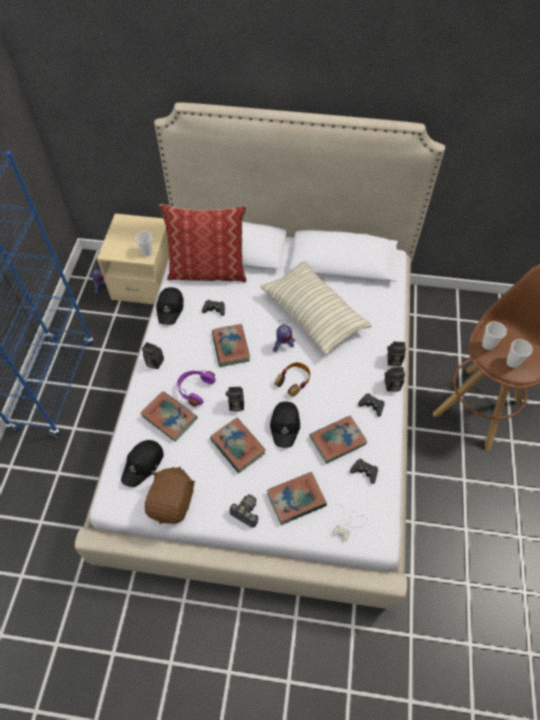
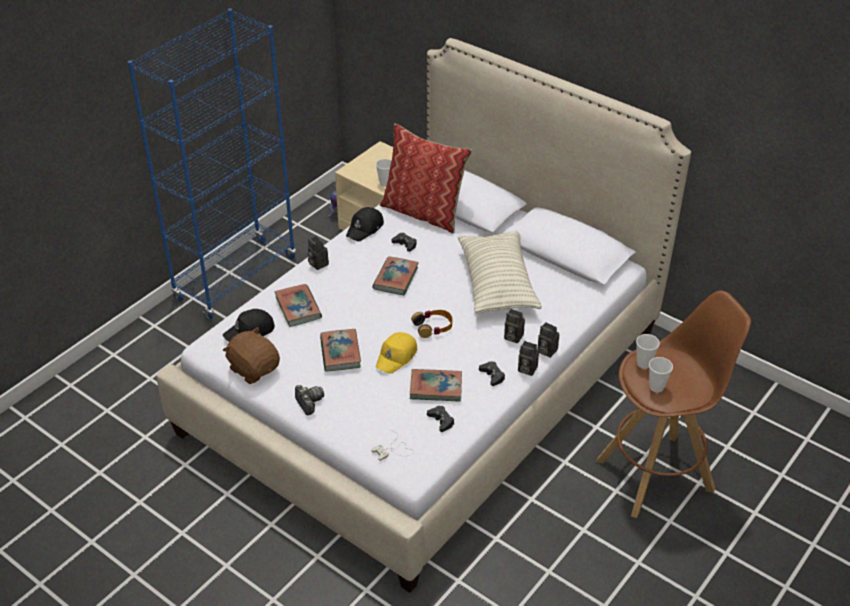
camera: 30 degrees right, 15 degrees down
brown plush toy [145,467,195,524] -> brown plush toy turned 90 degrees counterclockwise [223,327,280,384]
purple headphones [177,370,216,407] -> none
camera [226,387,244,412] -> camera moved to [504,309,525,343]
book [267,472,327,525] -> none
black cap [270,402,300,448] -> yellow cap [376,332,417,374]
toy robot [273,320,295,352] -> none

